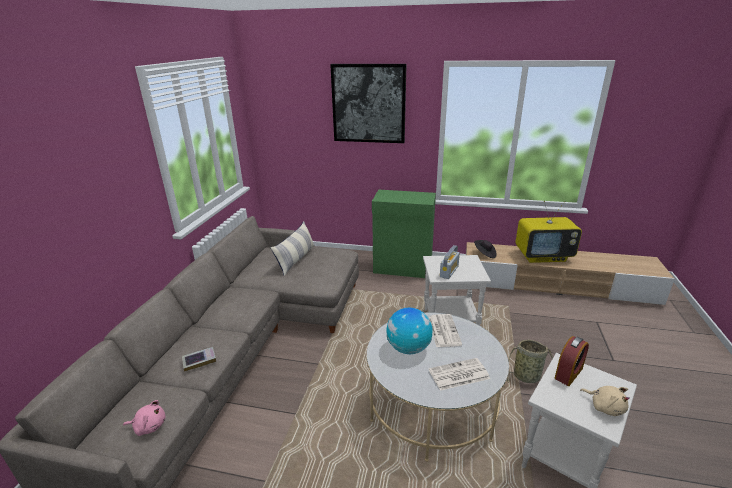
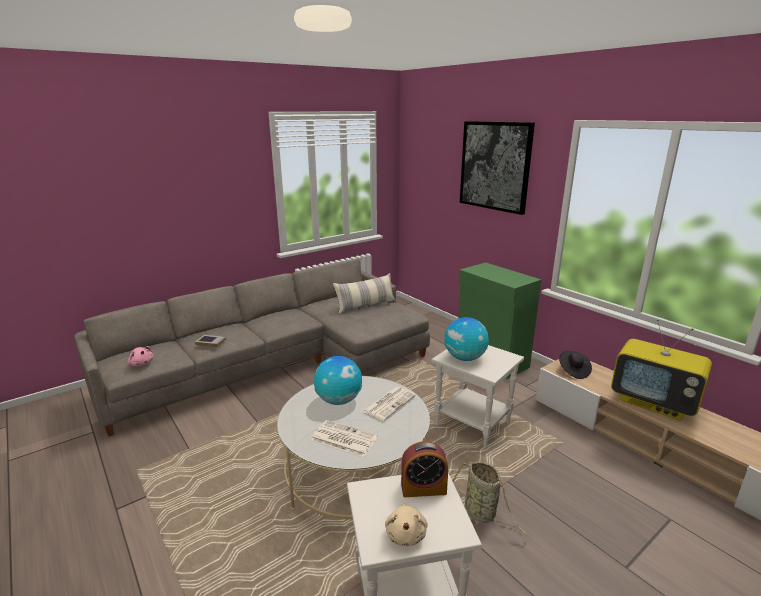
camera: 40 degrees right, 5 degrees down
radio [440,245,460,279] -> globe [445,317,489,361]

